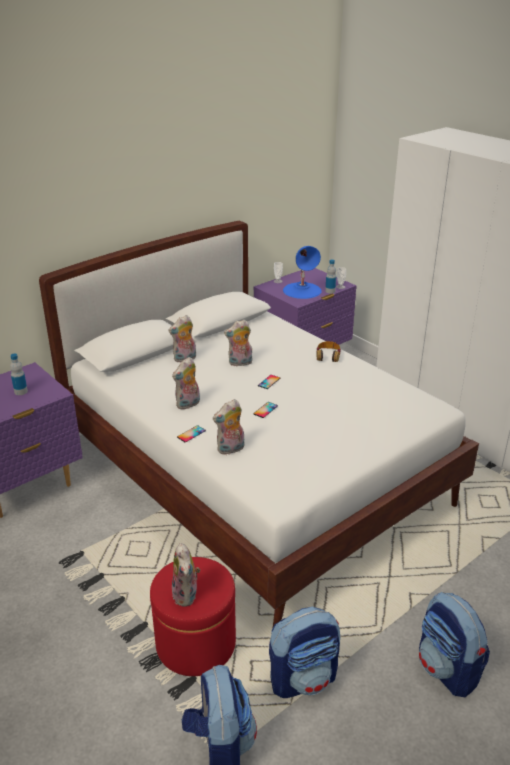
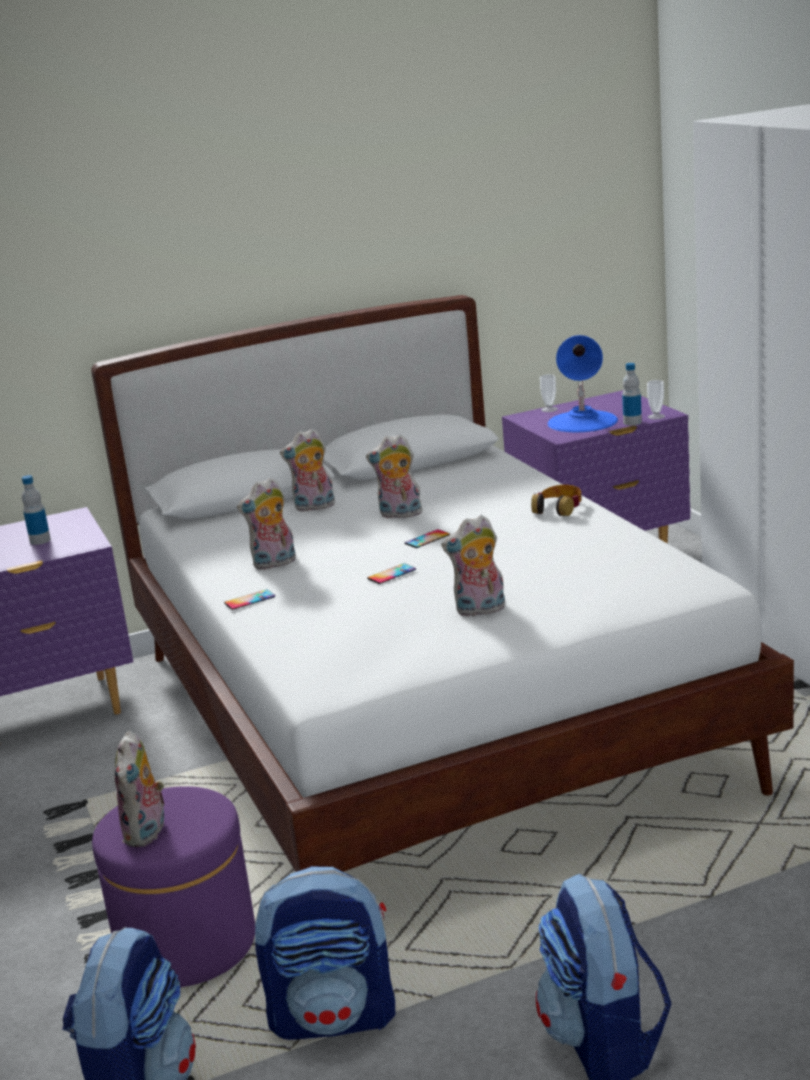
camera: 20 degrees right, 10 degrees down
red ottoman [150,557,236,676] -> purple ottoman [92,786,255,987]
plush toy [213,399,244,455] -> plush toy moved to [441,515,505,617]

